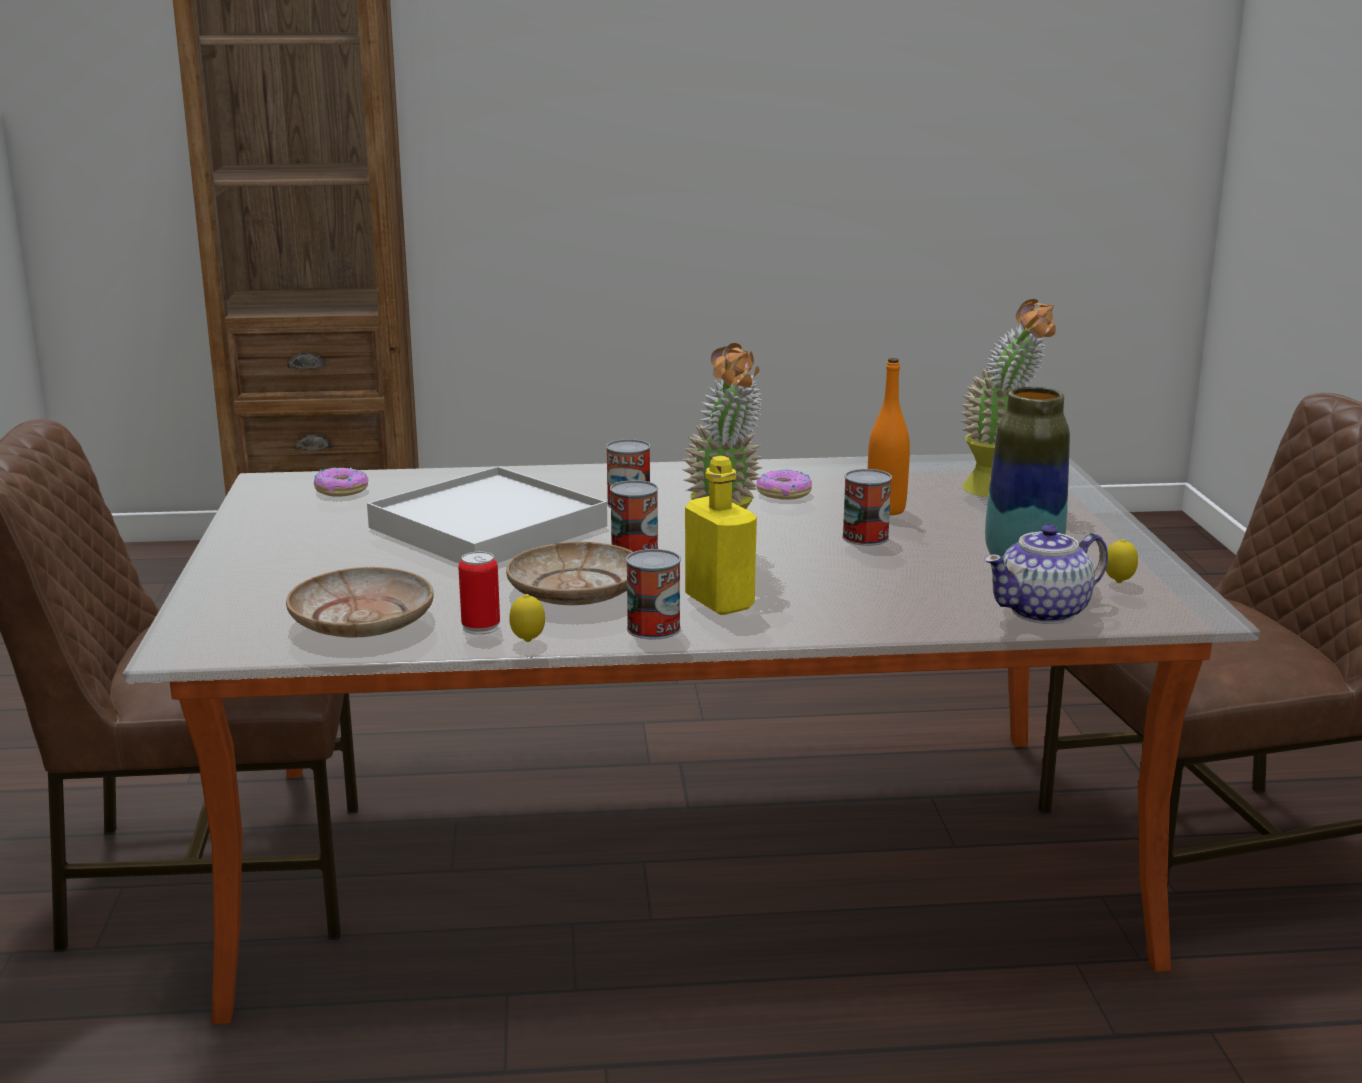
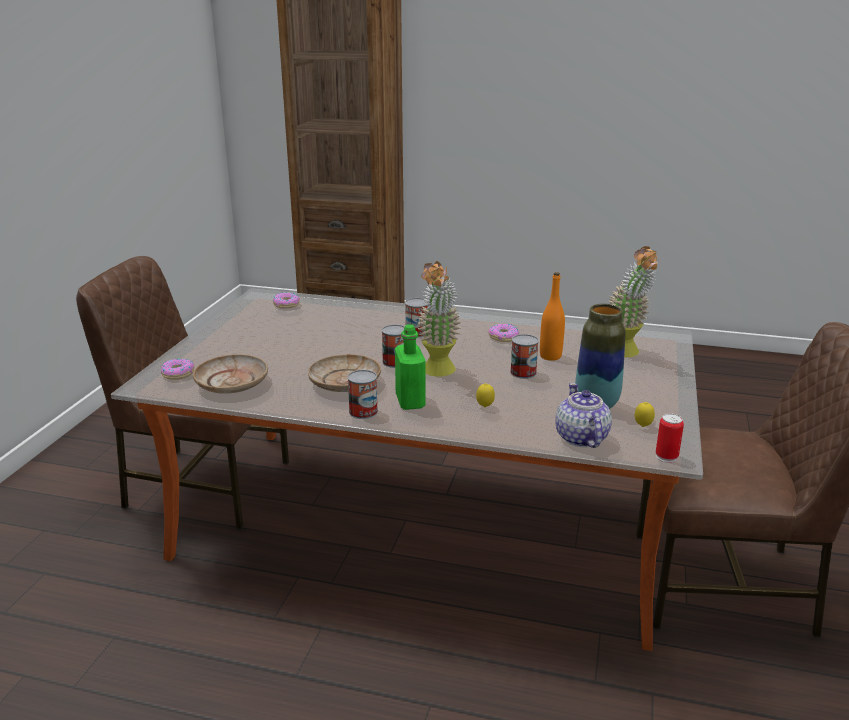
camera: 20 degrees right, 5 degrees up
white tray [367,466,607,563] -> none
can [458,552,500,635] -> can moved to [656,414,684,463]
lemon [509,594,545,642] -> lemon moved to [476,383,495,407]
yellow bottle [685,456,757,615] -> green bottle [395,324,426,410]
teapot [984,525,1108,624] -> teapot turned 90 degrees clockwise [555,383,612,448]
none -> donut [161,358,195,380]

